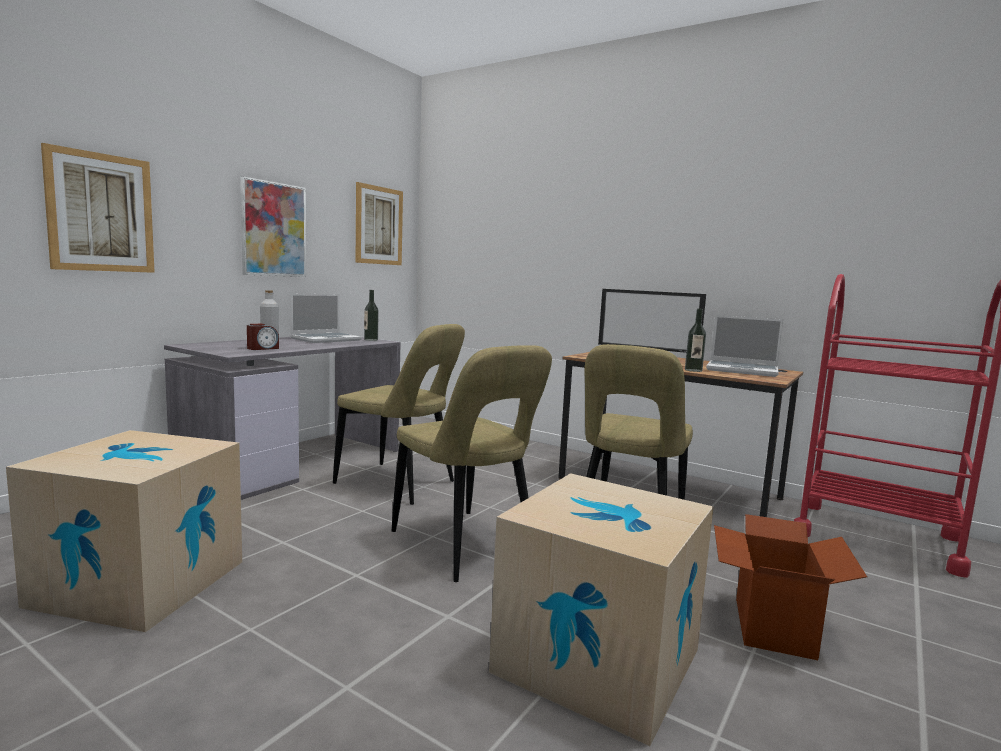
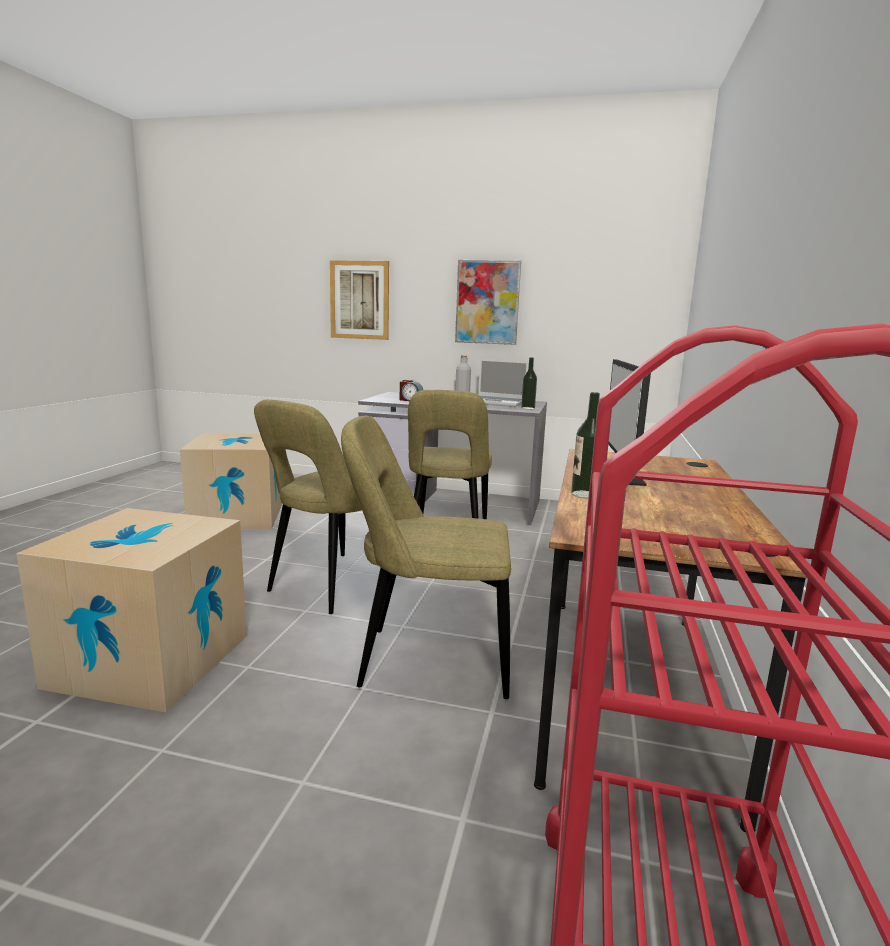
camera: 70 degrees right, 5 degrees up
picture [356,182,403,265] -> none
laptop [706,315,784,377] -> none
cardboard box [714,514,867,660] -> none

